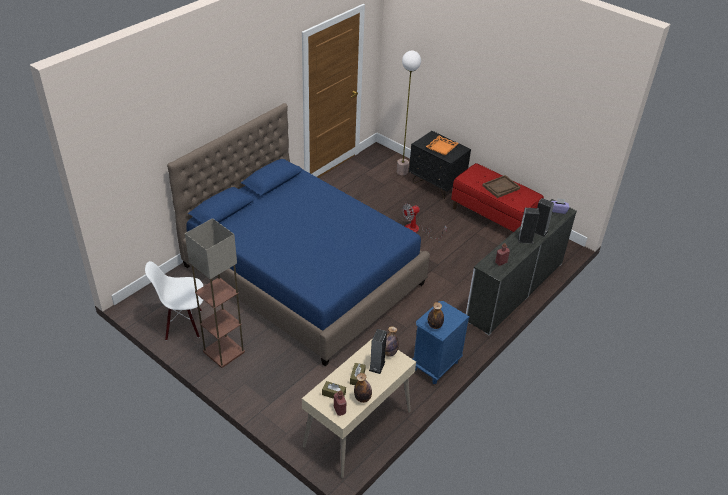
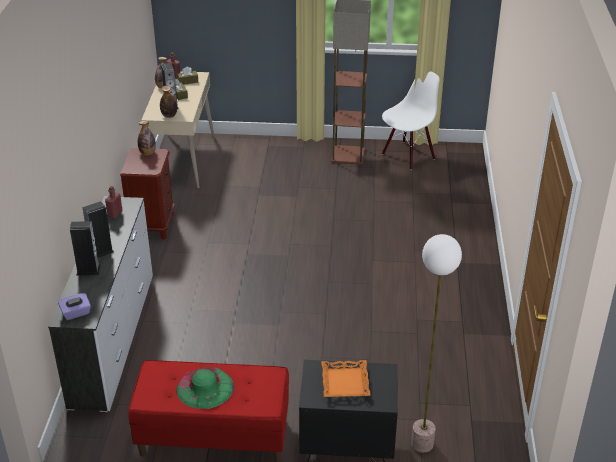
camera: 145 degrees right, 5 degrees down
blue bed [167,103,430,366] -> none
fan [402,203,447,239] -> none
blue nightstand [413,301,469,384] -> brown nightstand [120,148,175,240]
brown tray [482,175,520,198] -> green hat [176,367,234,409]

